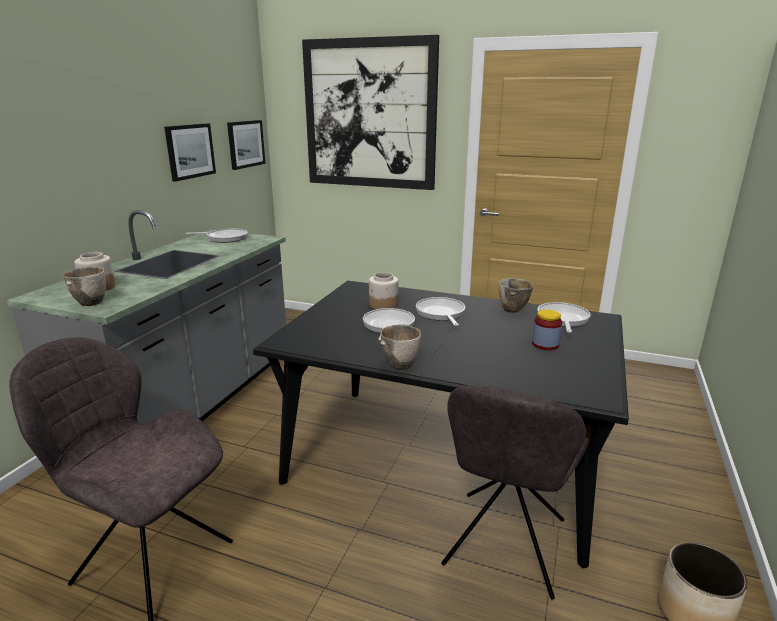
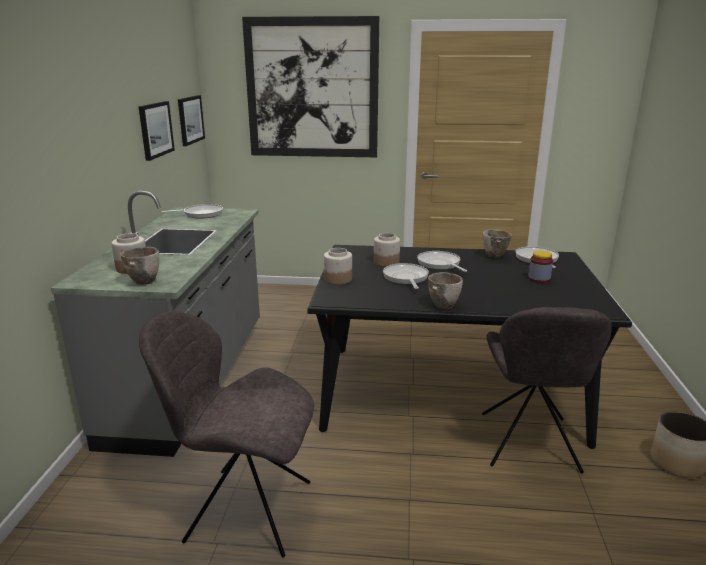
camera: 15 degrees left, 0 degrees up
none -> jar [324,248,352,285]

